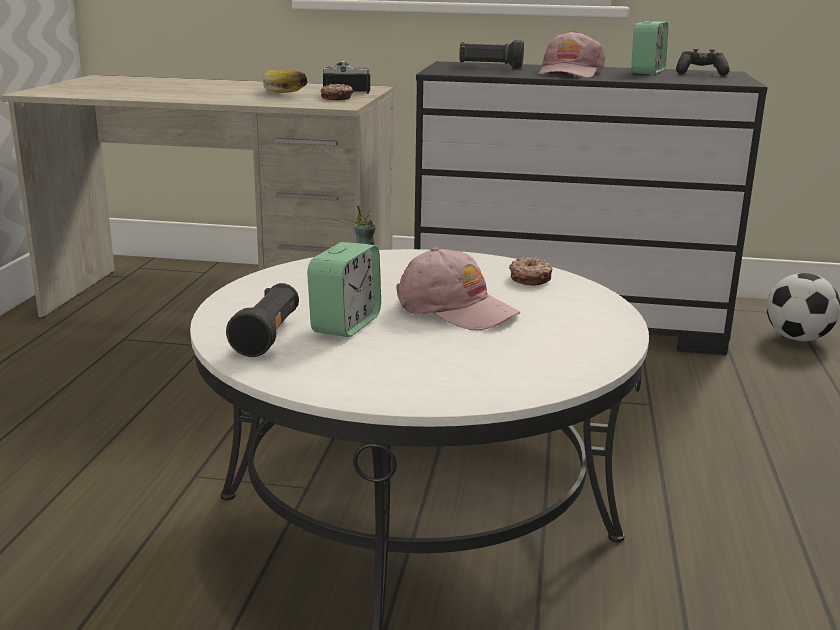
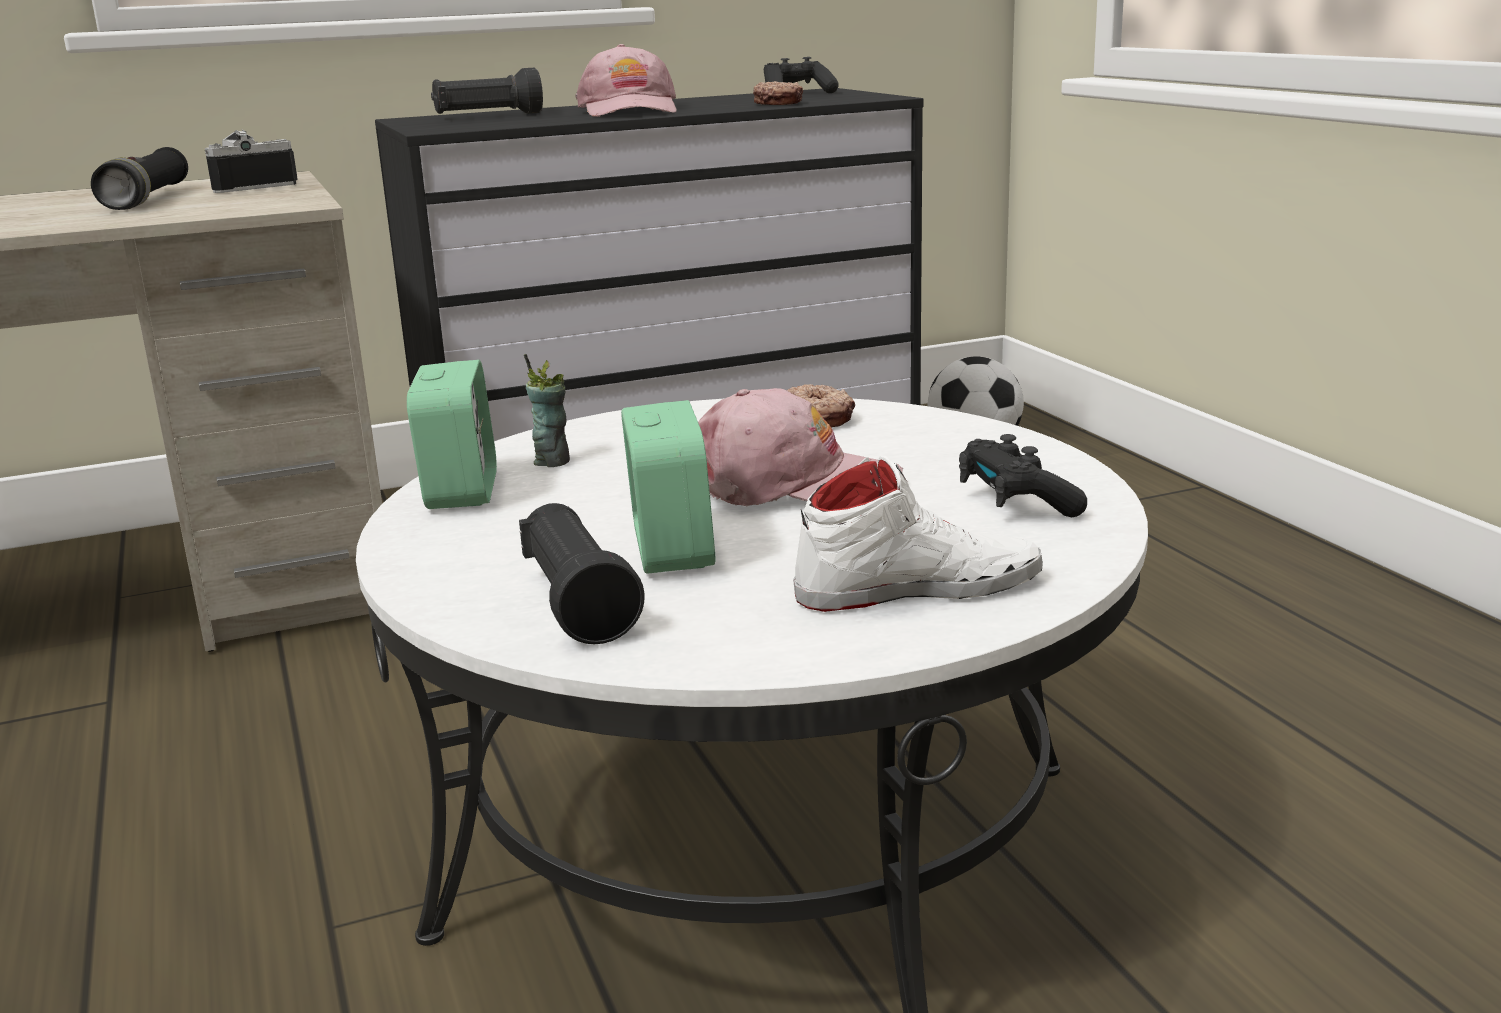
camera: 30 degrees left, 0 degrees up
banana [263,70,308,93] -> black flashlight [91,147,188,210]
donut [321,84,353,100] -> donut moved to [753,81,803,105]
alarm clock [631,21,668,74] -> alarm clock moved to [407,360,497,509]
none -> white shoe [793,456,1043,612]
none -> black game controller [959,434,1087,517]

